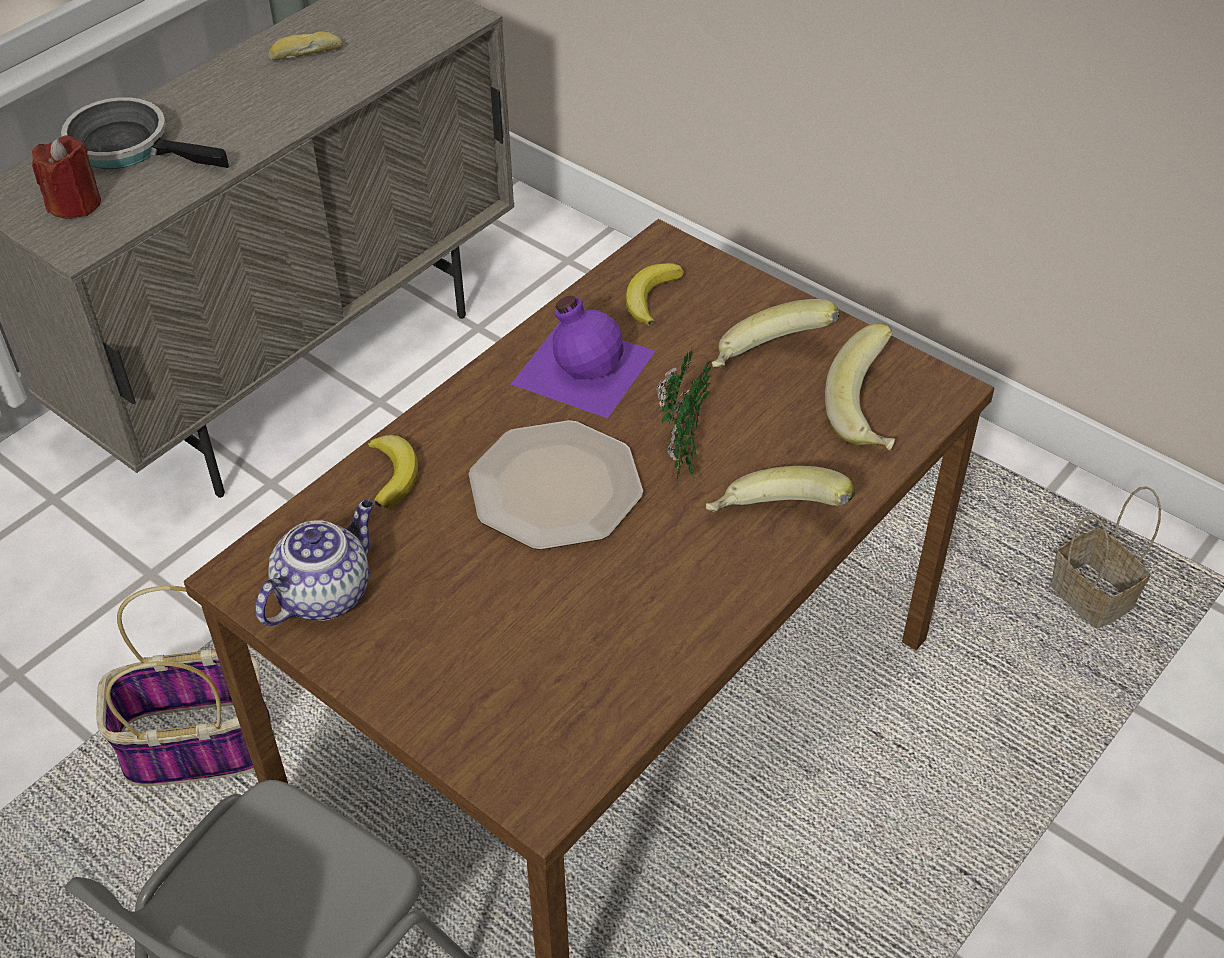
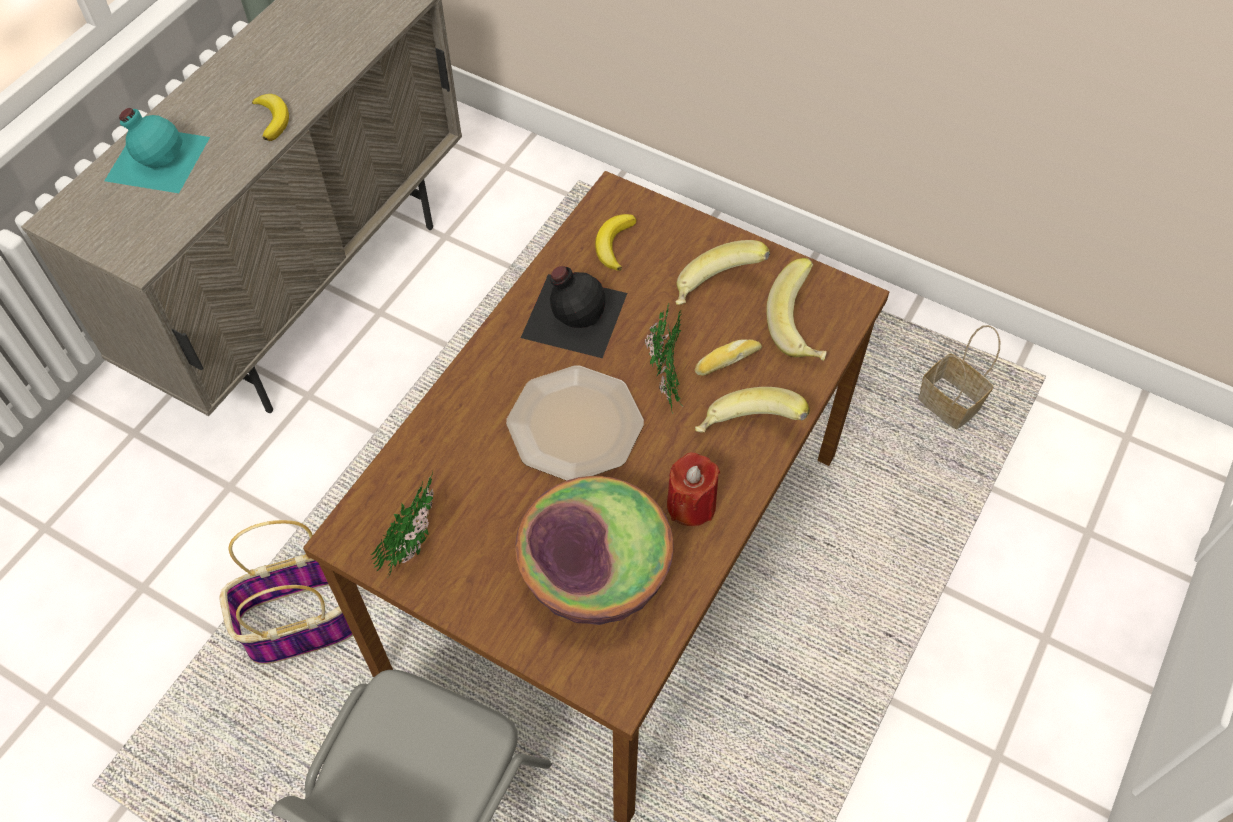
camera: 10 degrees left, 10 degrees up
red candle [32,136,101,219] -> red candle moved to [667,453,720,526]
frying pan [61,97,229,169] -> turquoise bottle [104,108,210,193]
teapot [255,500,374,626] -> potted plant [371,471,434,578]
bread [268,32,343,60] -> bread moved to [695,339,762,376]
banana [367,435,418,508] -> banana moved to [252,94,289,141]
purple bottle [511,296,655,418] -> black bottle [521,266,627,358]
none -> bowl [515,476,674,625]

